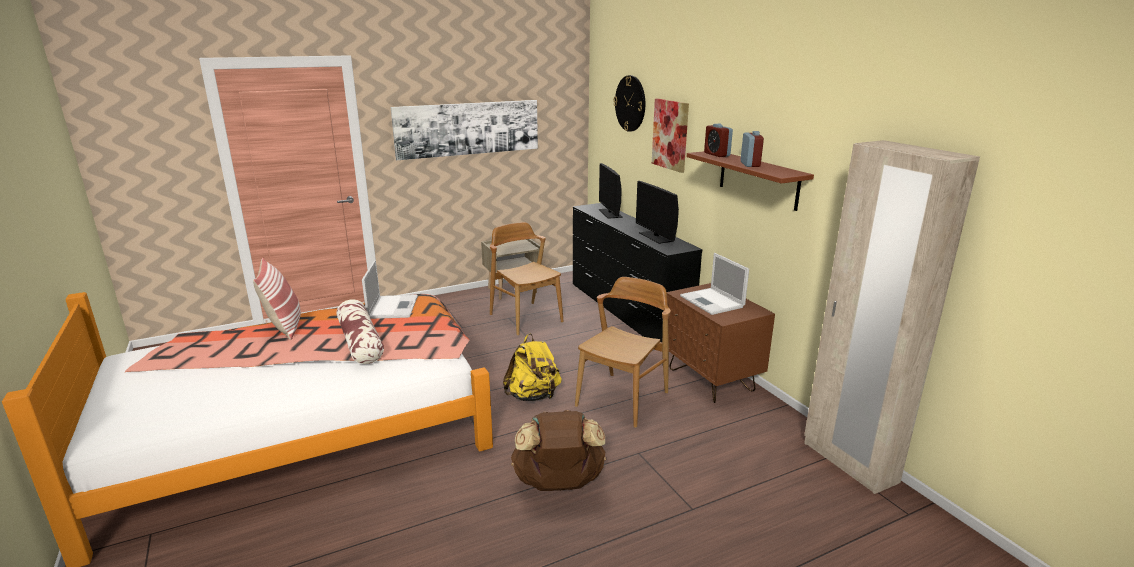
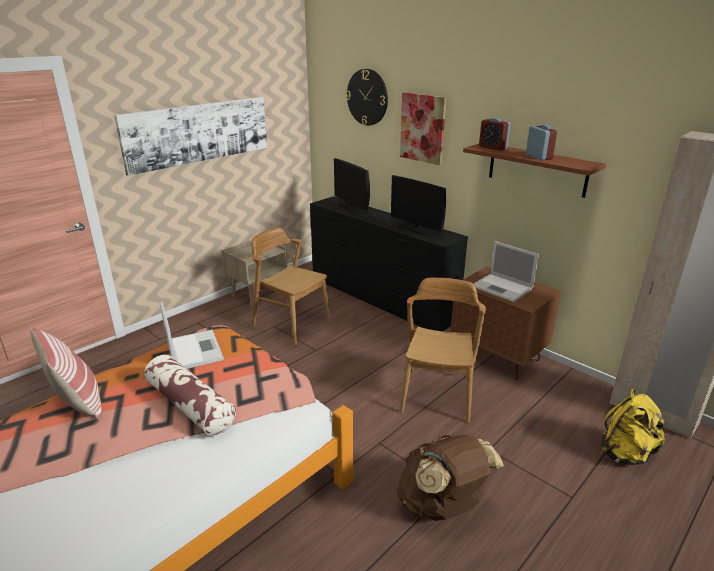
camera: 20 degrees left, 5 degrees up
yellow backpack [503,334,562,401] -> yellow backpack moved to [601,389,667,465]

